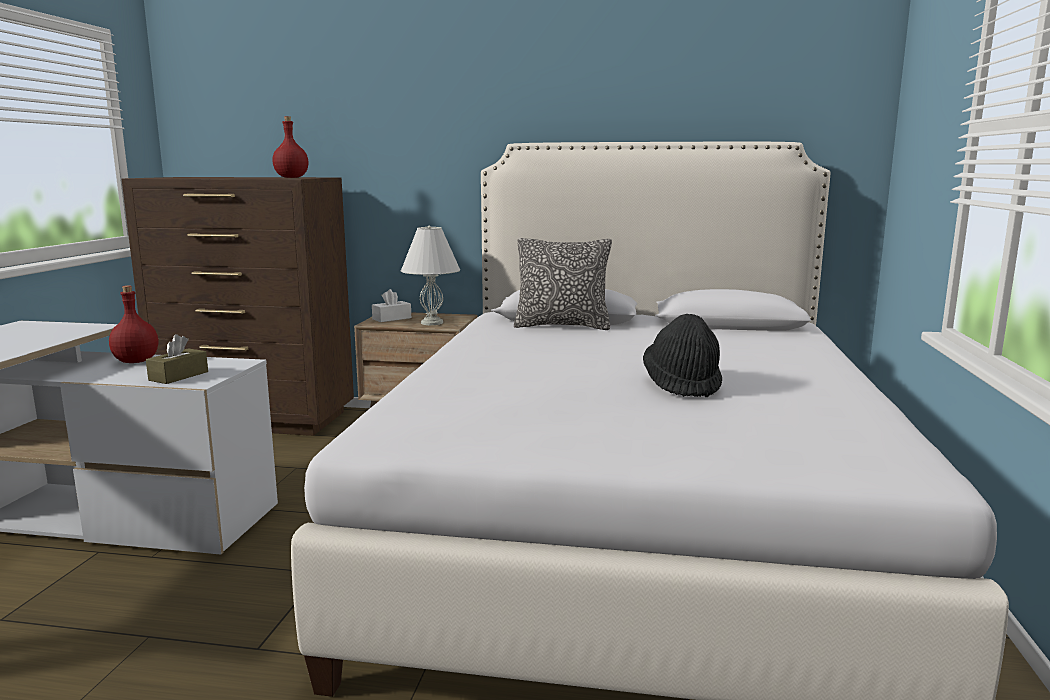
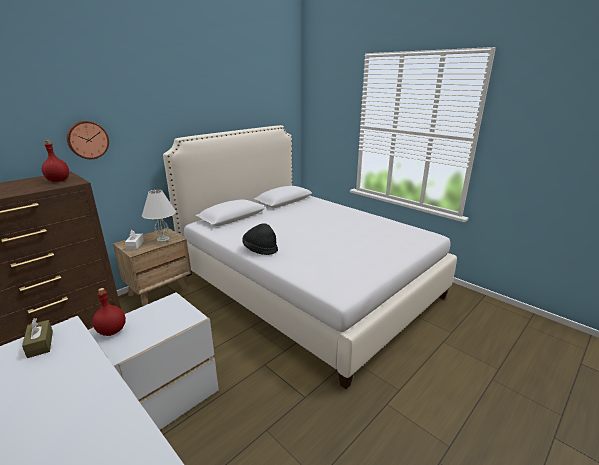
camera: 55 degrees left, 10 degrees up
brown tissue box [146,334,208,384] -> brown tissue box moved to [22,318,53,358]
pillow [514,238,612,330] -> none
black hat [643,314,722,397] -> black hat moved to [242,223,278,255]
none -> wall clock [67,121,109,159]

